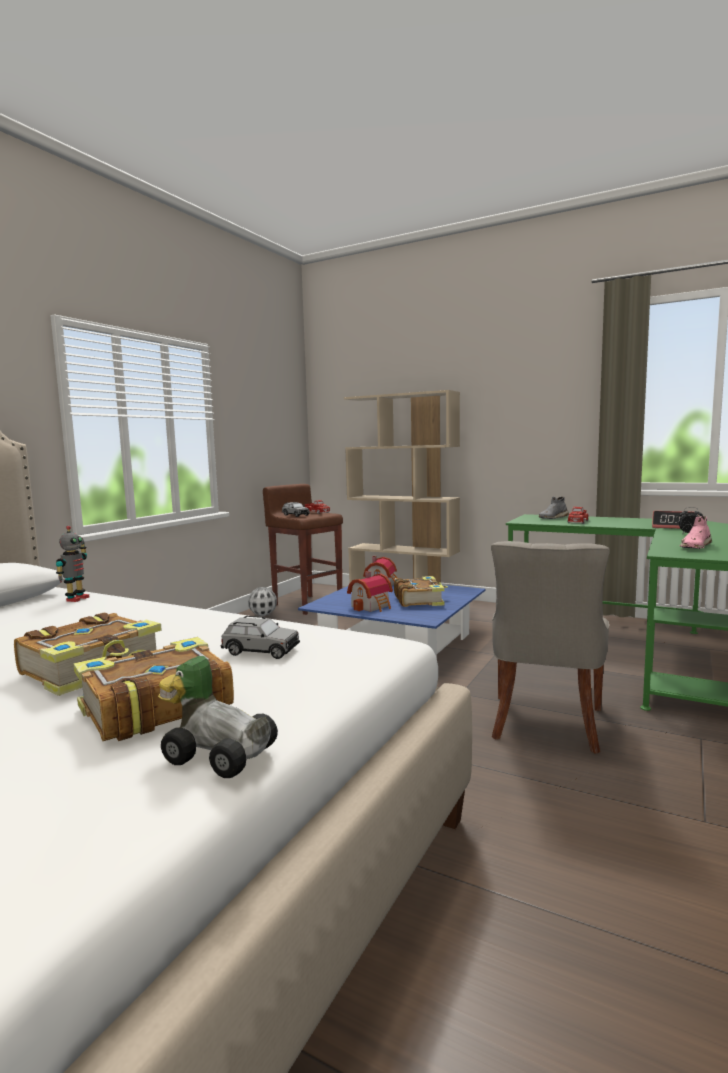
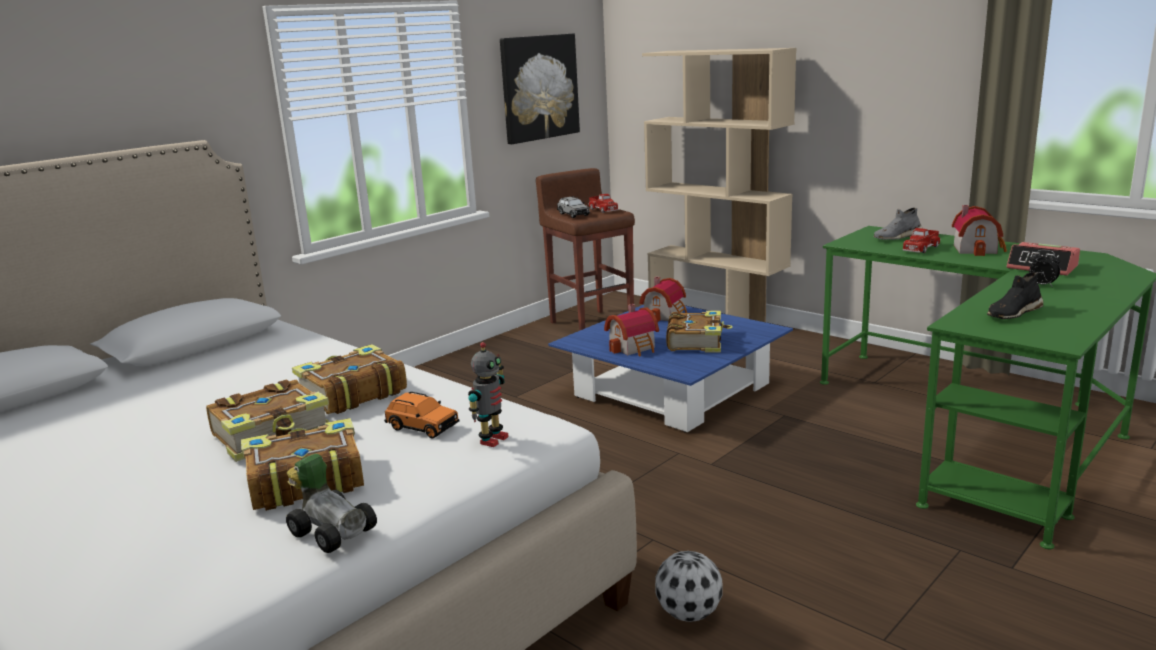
camera: 15 degrees right, 10 degrees up
toy robot [56,526,90,602] -> toy robot moved to [468,342,509,447]
grey toy car [221,616,300,659] -> orange toy car [384,392,460,438]
football [248,587,277,616] -> football moved to [655,551,723,622]
grey chair [491,541,610,754] -> none
pink shoe [680,516,712,549] -> black shoe [987,272,1043,319]
none -> book [292,344,407,414]
none -> picture [500,34,580,144]
none -> toy house [952,205,1007,256]

